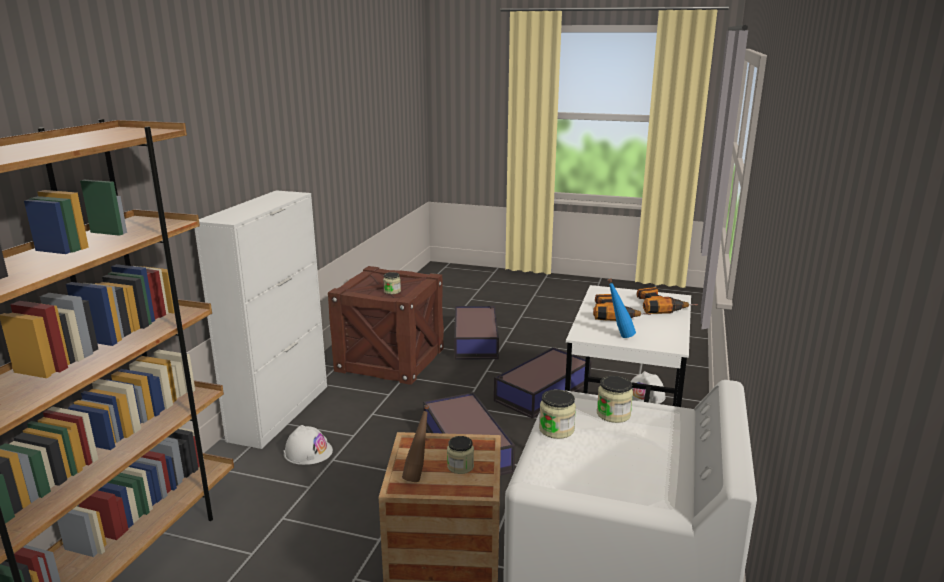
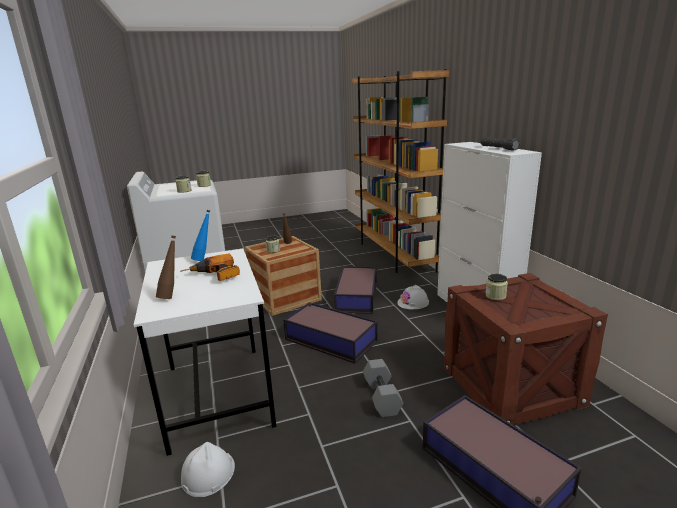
camera: 145 degrees right, 0 degrees up
storage box [494,347,592,419] -> storage box moved to [334,266,377,314]
power drill [637,287,698,314] -> brown bottle [156,235,176,299]
none -> grey dumbbell [363,359,403,417]
none -> black flashlight [481,137,520,151]

